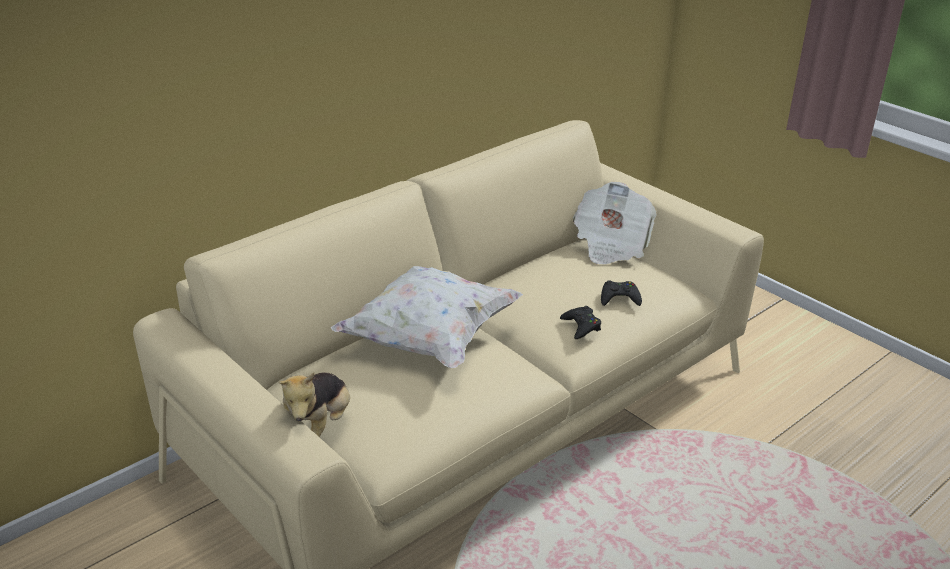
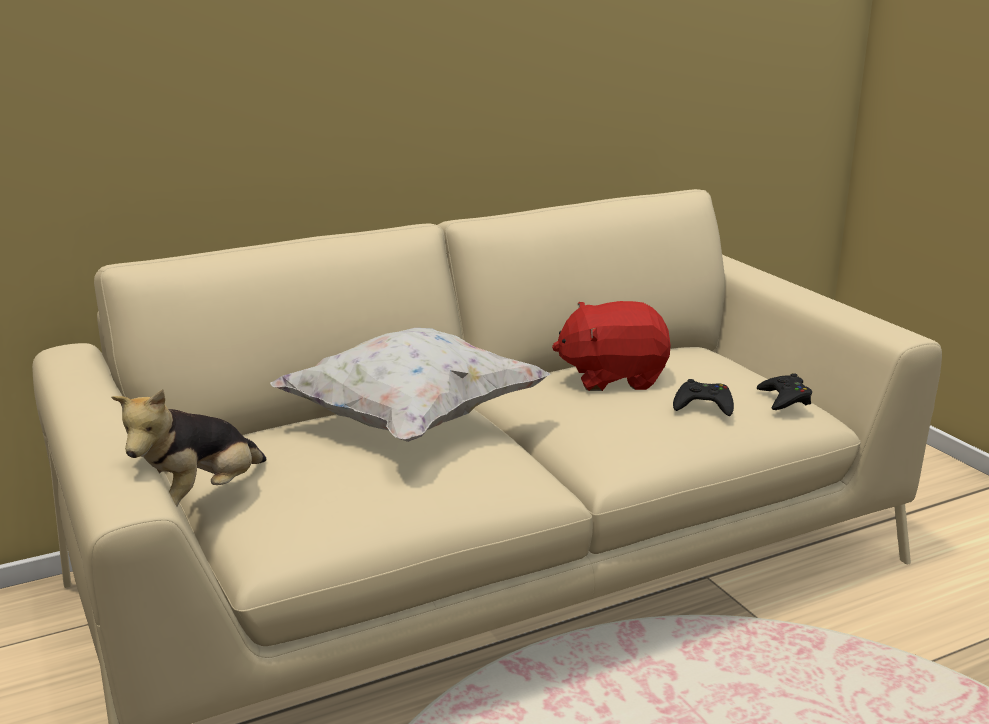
camera: 15 degrees right, 10 degrees down
black game controller [560,306,601,339] -> black game controller moved to [757,373,812,410]
newspaper [573,182,657,264] -> none
none -> red plush toy [552,301,671,391]

